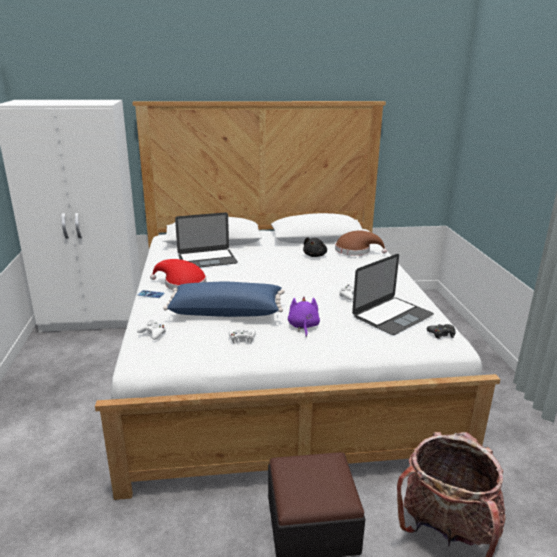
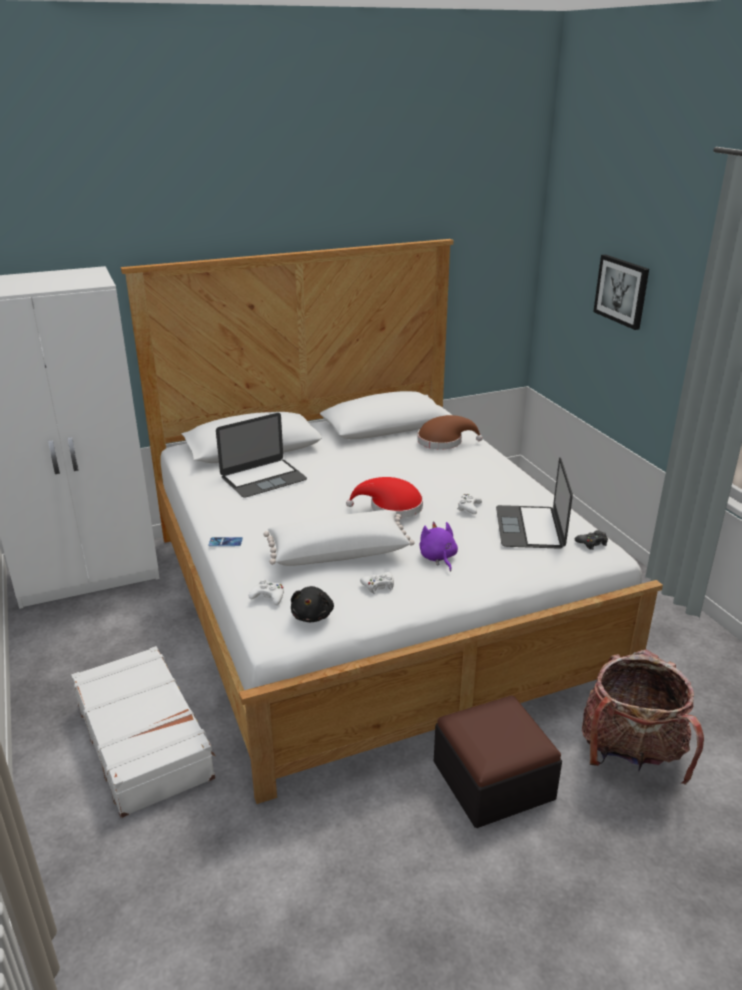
camera: 15 degrees left, 5 degrees up
red hat [150,259,206,290] -> red hat moved to [346,477,423,518]
blue pillow [163,282,285,317] -> white pillow [264,510,415,566]
black plush toy [303,237,327,257] -> black plush toy moved to [291,586,334,622]
laptop [352,254,434,335] -> laptop turned 150 degrees clockwise [496,457,573,549]
none -> white suitcase [71,646,215,818]
none -> picture [593,254,649,330]

